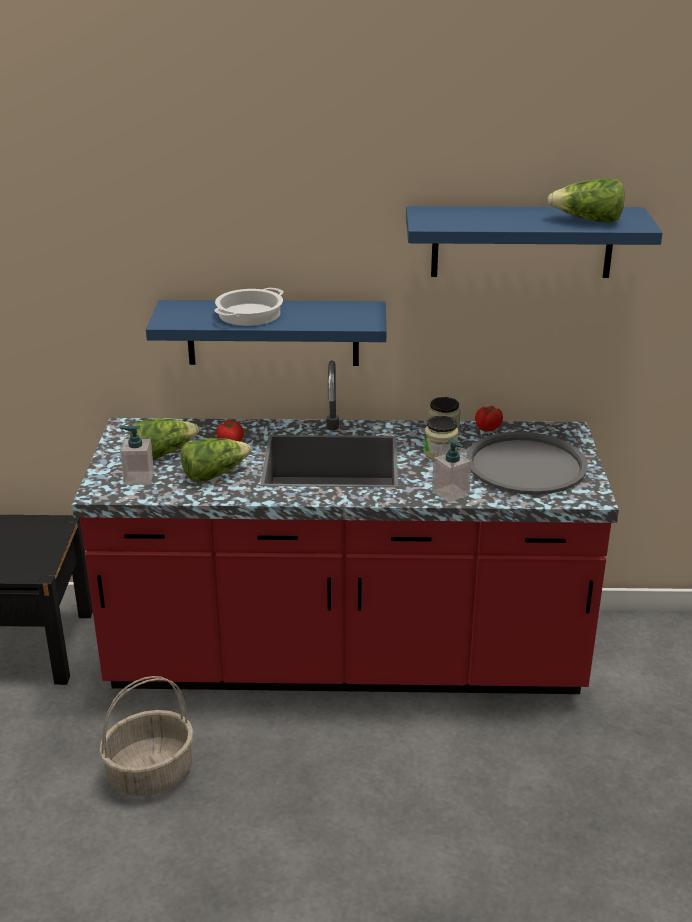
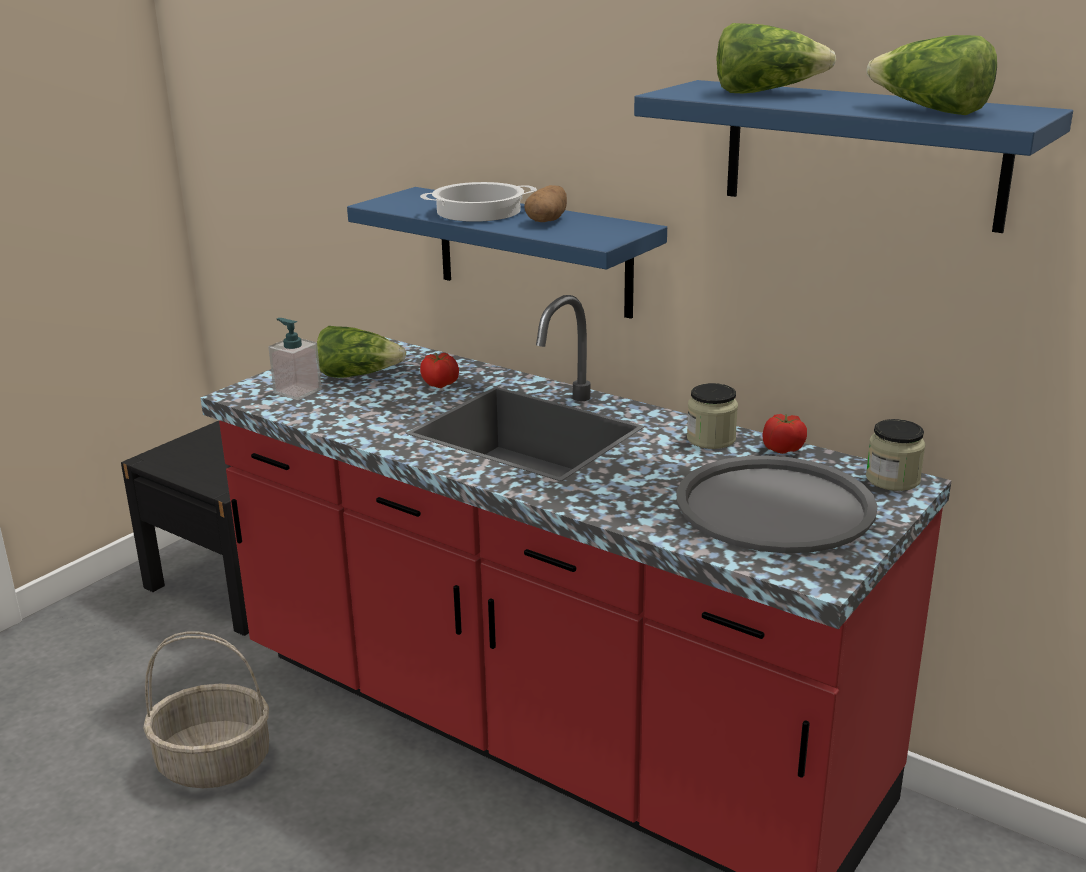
camera: 35 degrees right, 5 degrees down
lettuce [181,438,251,482] -> lettuce moved to [716,23,836,93]
jar [424,416,458,460] -> jar moved to [866,419,926,491]
soap dispenser [432,438,472,503] -> none
none -> potato [524,185,567,222]

